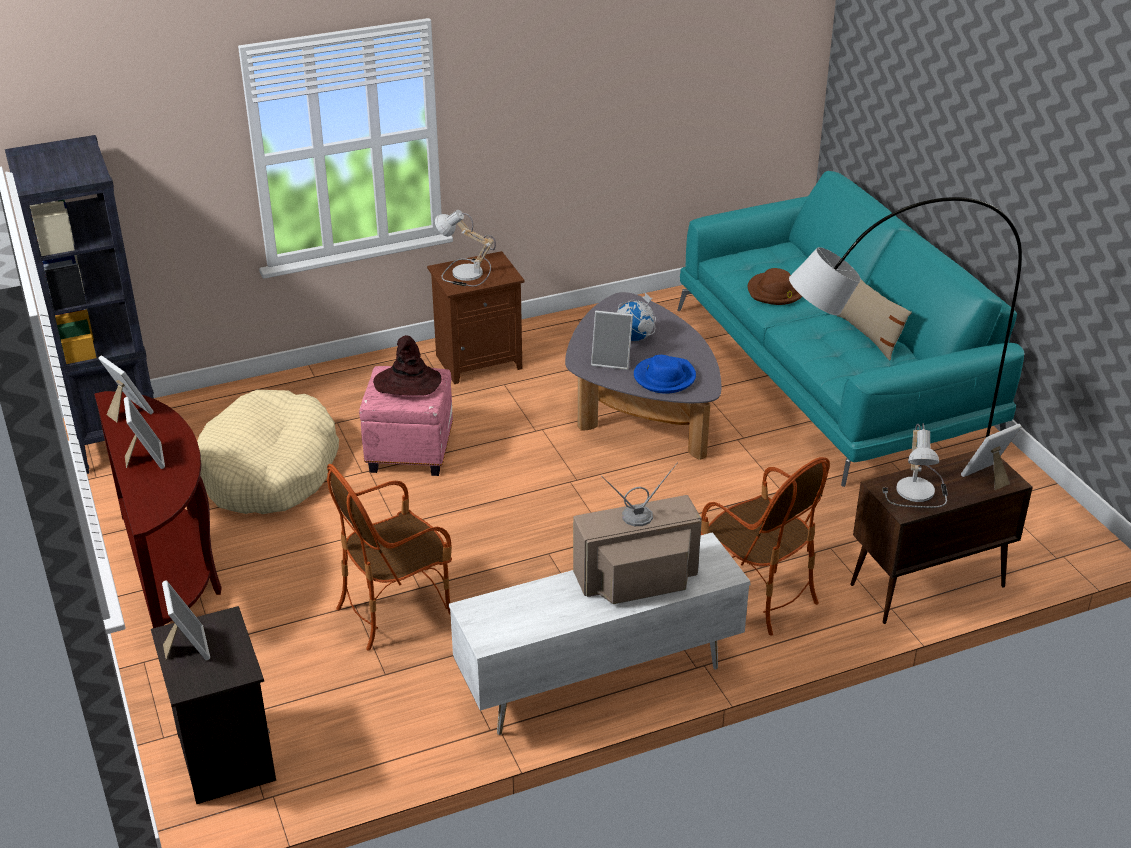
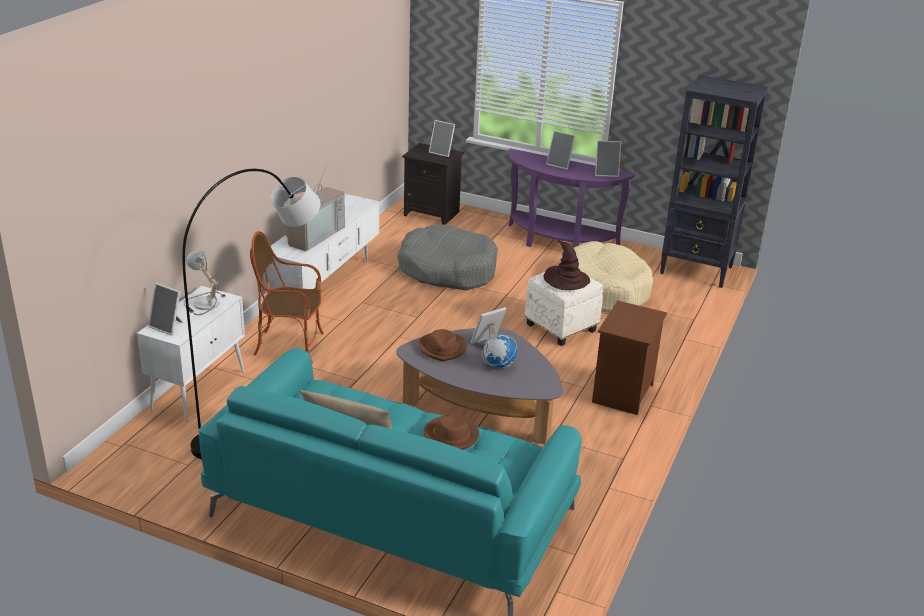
camera: 135 degrees right, 5 degrees down
brown console table [94,391,221,628] -> purple console table [508,148,635,248]
armchair [327,464,452,651] -> grey dog bed [397,224,498,290]
pink ottoman [359,366,453,476] -> white ottoman [525,272,603,346]
table lamp [435,210,496,287] -> none
blue hat [634,355,696,394] -> brown hat [418,329,467,361]
brown cabinet [850,450,1033,624] -> white cabinet [137,286,245,422]
picture frame [961,424,1022,490] -> picture frame turned 105 degrees clockwise [148,283,183,336]

